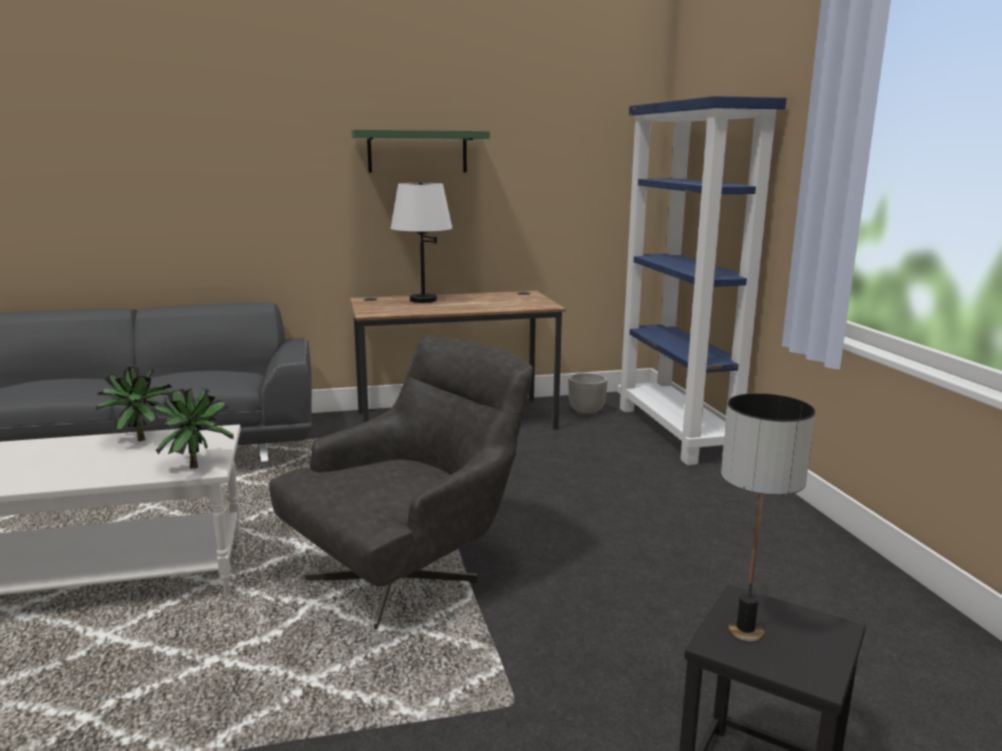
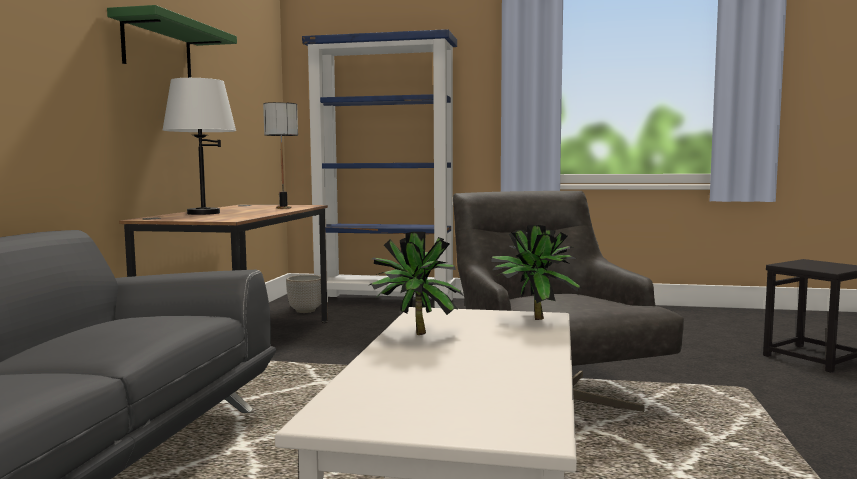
camera: 65 degrees left, 10 degrees down
table lamp [721,393,815,642] -> table lamp moved to [263,102,298,209]

